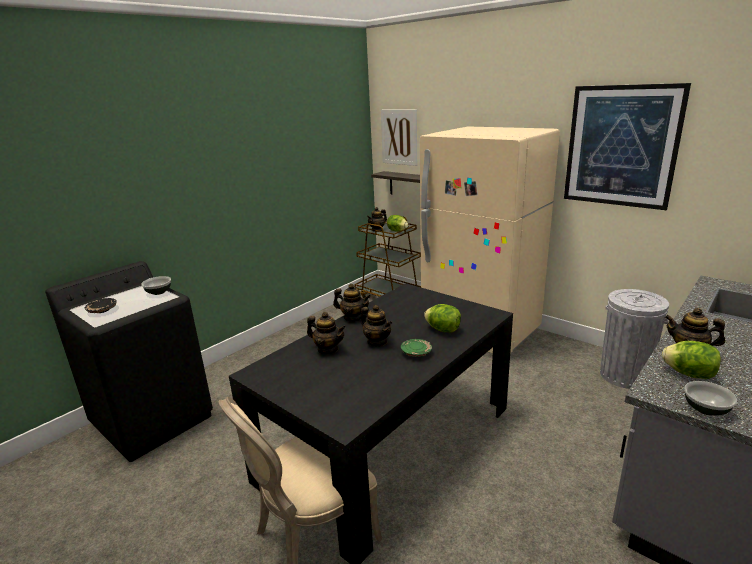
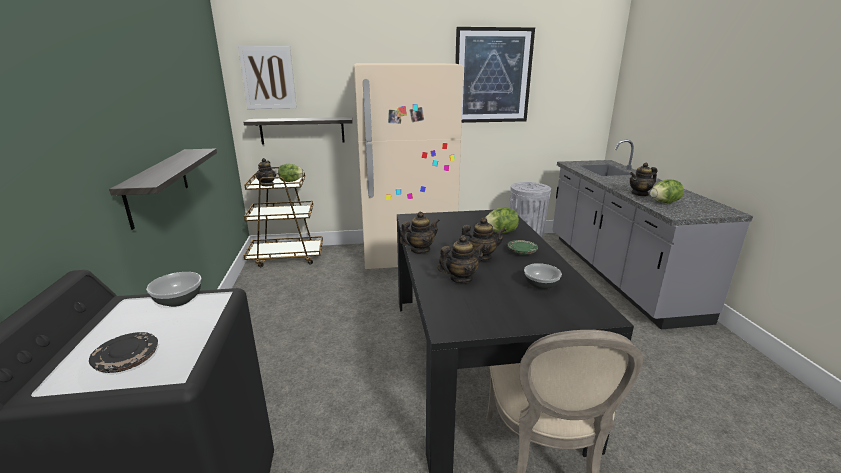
camera: 50 degrees left, 0 degrees up
bowl [684,381,737,416] -> bowl moved to [524,263,562,290]
none -> shelf [109,149,217,230]

